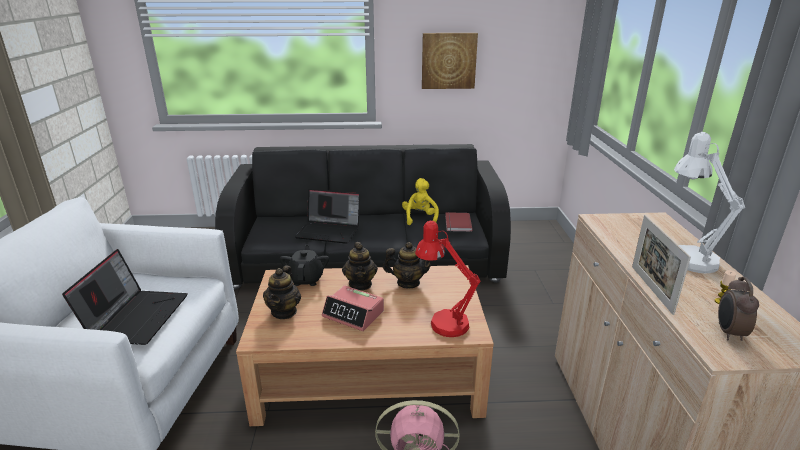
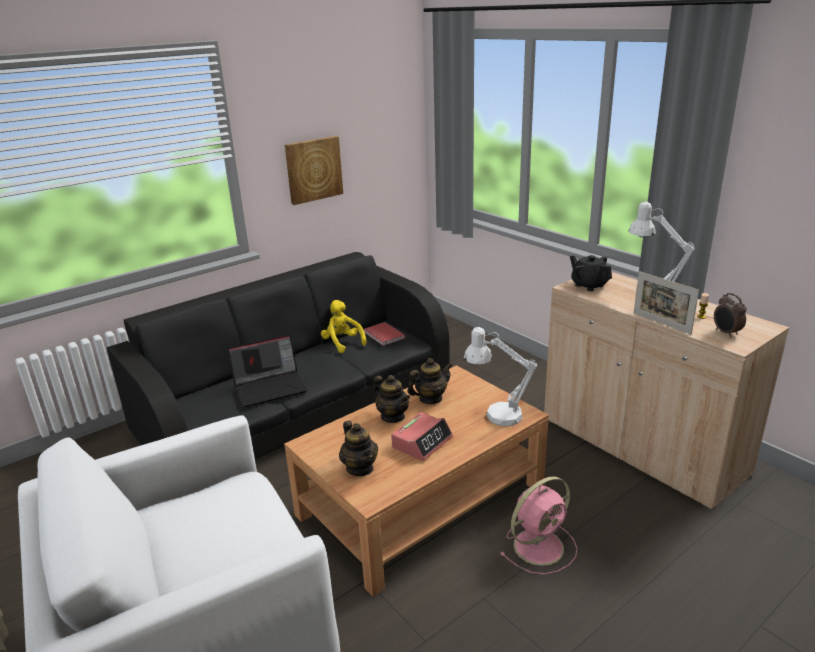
camera: 35 degrees left, 0 degrees up
laptop [62,249,187,345] -> none
black teapot [280,245,329,286] -> black teapot moved to [570,255,612,291]
alarm clock [322,285,384,331] -> alarm clock turned 45 degrees counterclockwise [391,412,453,461]
red table lamp [415,221,481,337] -> white table lamp [464,327,537,426]

